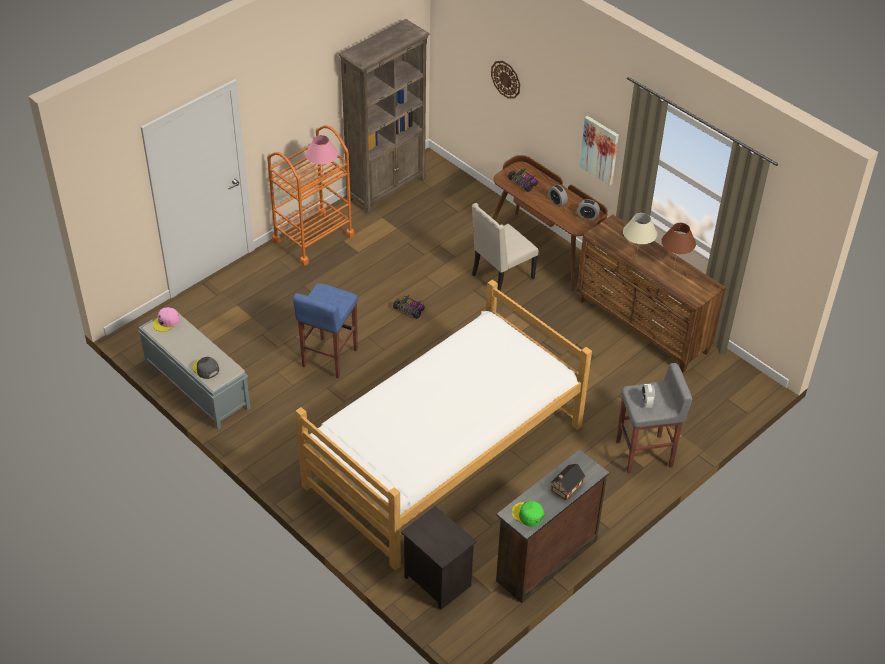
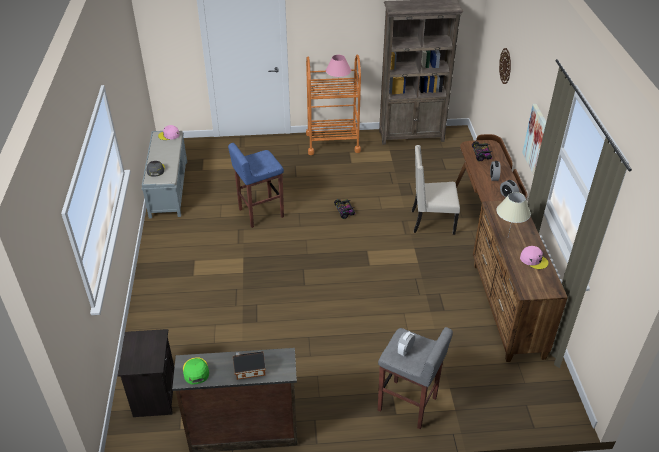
camera: 40 degrees right, 5 degrees down
bed [295,279,592,570] -> none
brown table lamp [661,223,696,267] -> pink cap [520,246,549,269]

